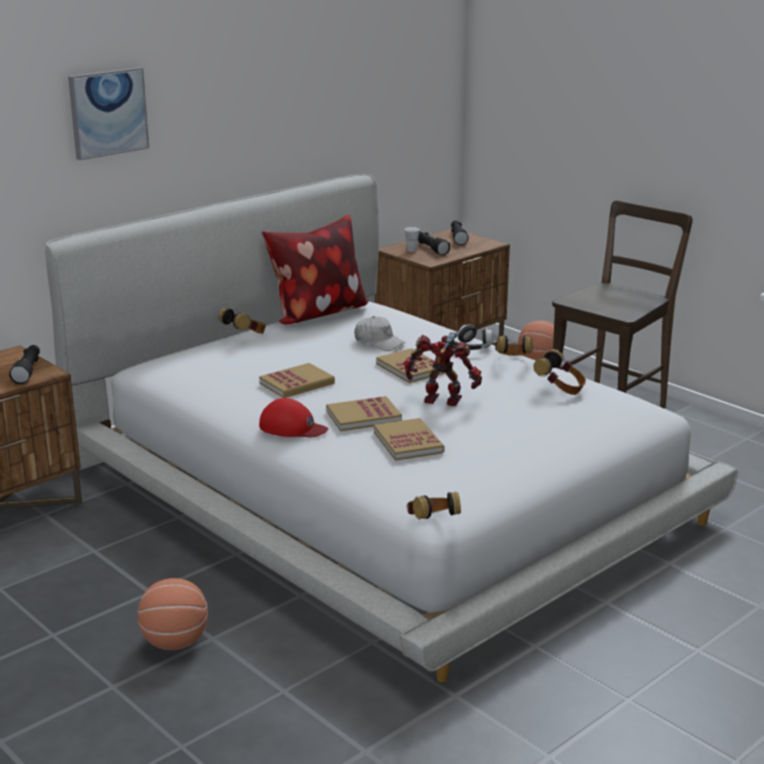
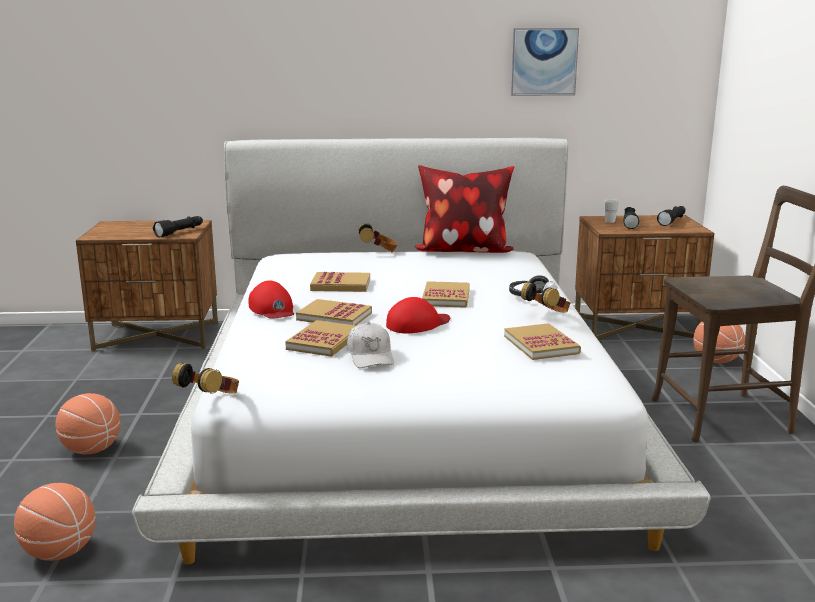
camera: 40 degrees right, 5 degrees down
picture [68,67,149,160] -> picture moved to [511,28,579,96]
white cap [354,316,405,351] -> white cap moved to [347,322,394,368]
toy robot [404,332,482,406] -> red cap [386,297,450,333]
headphones [533,349,586,395] -> book [504,323,581,360]
none -> basketball [14,483,96,561]

